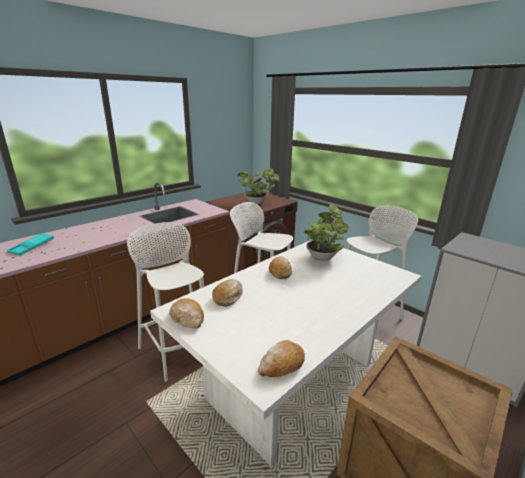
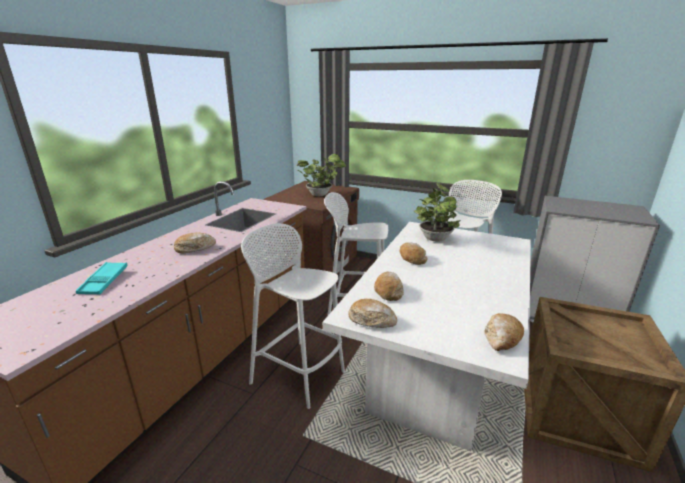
camera: 20 degrees left, 0 degrees up
none -> bread [174,233,216,253]

